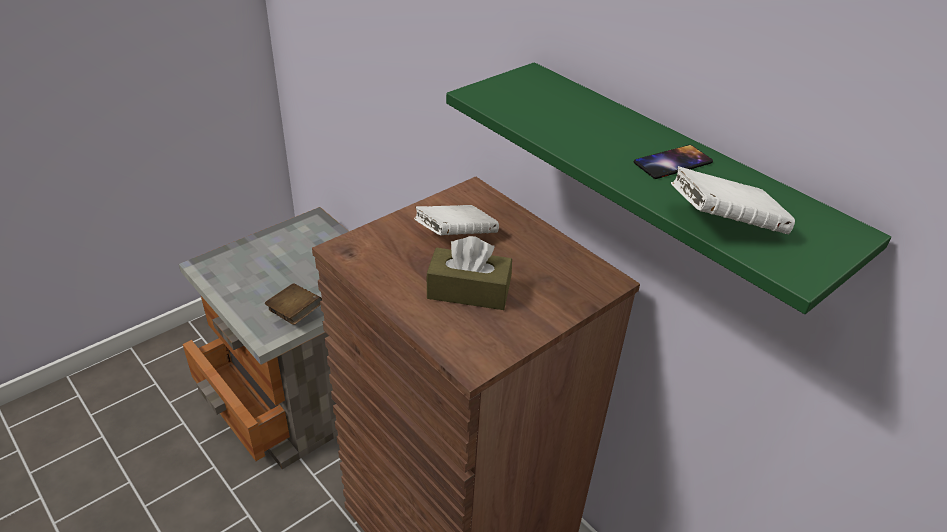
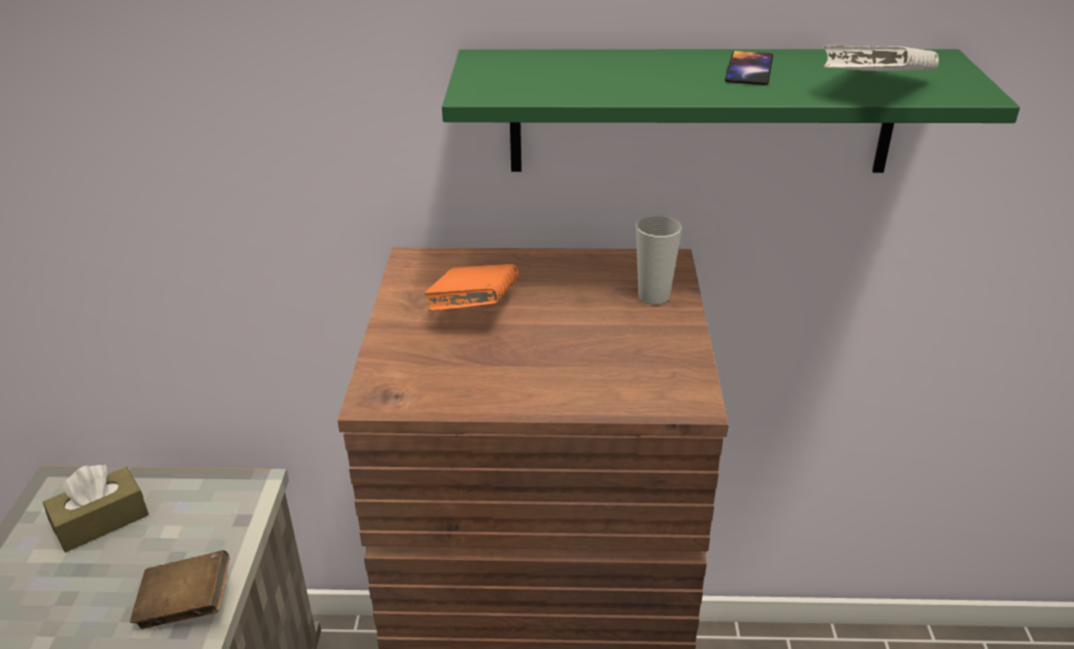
camera: 45 degrees left, 5 degrees down
white book [414,205,499,235] -> orange book [424,264,519,311]
brown tissue box [426,236,512,310] -> brown tissue box moved to [43,464,149,552]
none -> cup [636,215,682,304]

